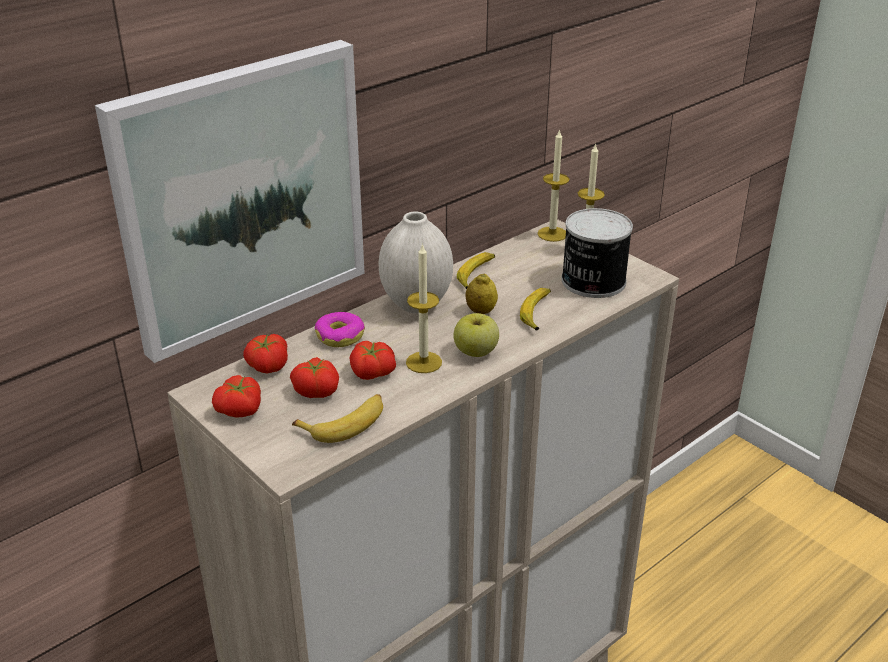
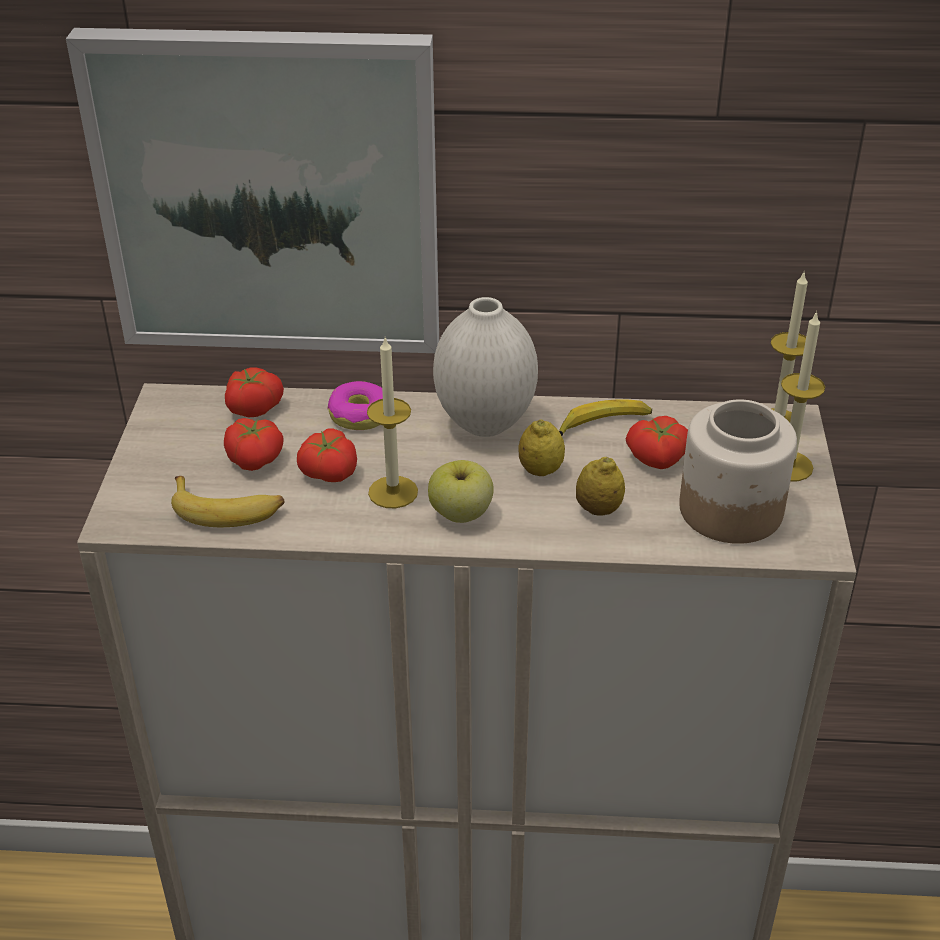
camera: 45 degrees right, 5 degrees up
tomato [212,375,261,417] -> tomato moved to [626,416,688,469]
banana [520,288,551,330] -> lemon [576,457,625,516]
can [561,208,633,298] -> jar [679,399,797,544]

